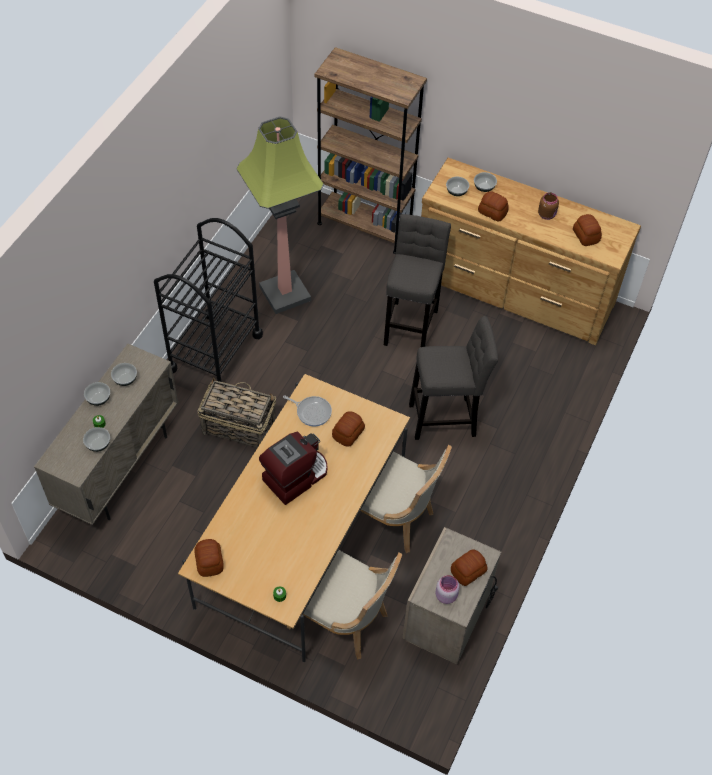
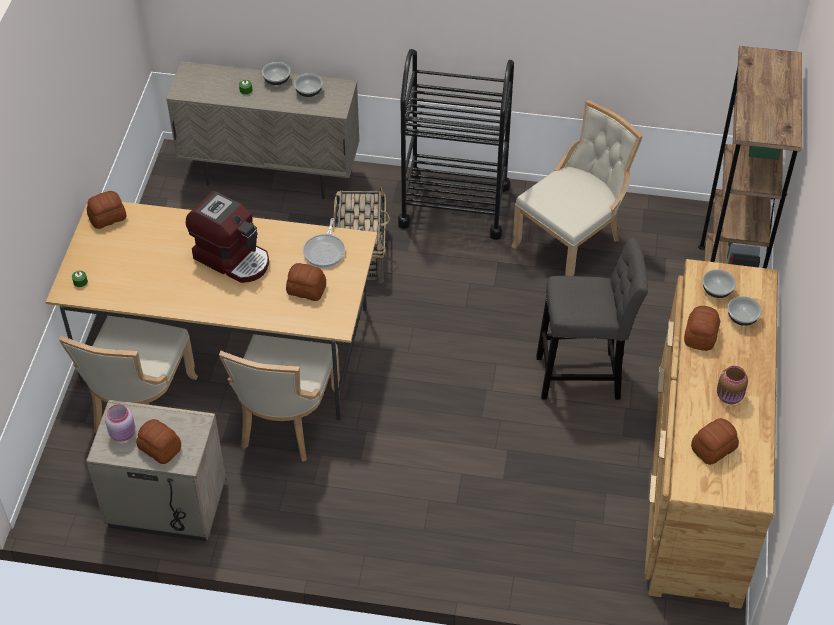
camera: 75 degrees right, 5 degrees down
bowl [83,427,110,452] -> none
floor lamp [237,116,324,314] -> beige chair [511,100,643,276]
grey stool [409,316,498,440] -> none

